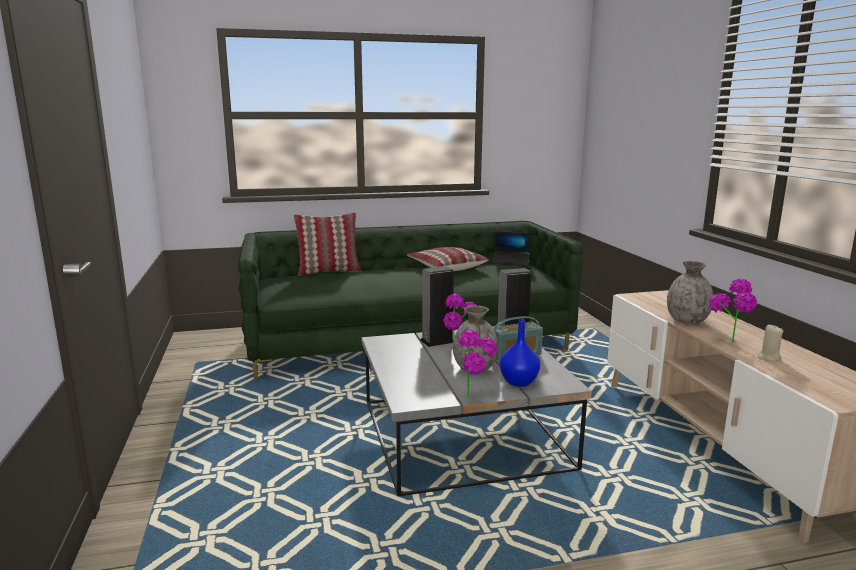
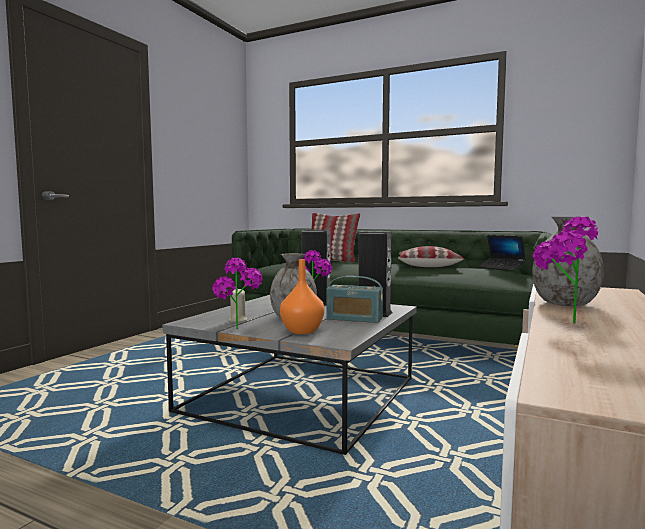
camera: 40 degrees right, 10 degrees down
blue vase [499,319,540,387] -> orange vase [280,259,325,334]
beige candle [758,325,783,361] -> beige candle moved to [228,288,247,322]

